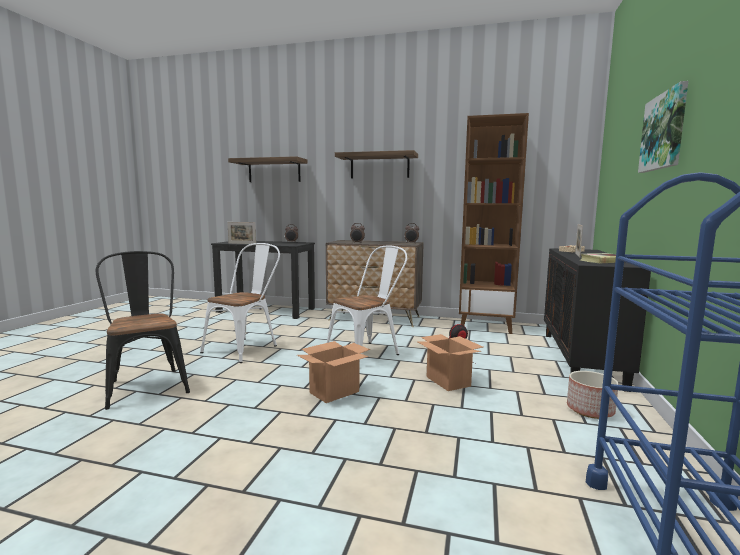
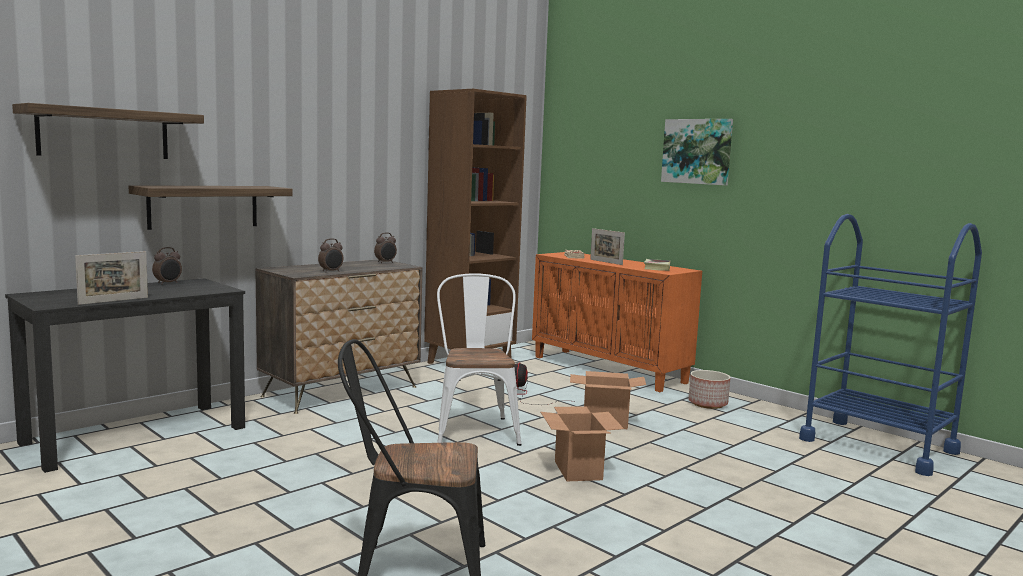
camera: 60 degrees left, 0 degrees up
white chair [200,243,280,363] -> none
shelf [335,150,418,178] -> shelf moved to [128,185,293,230]
black cabinet [544,248,651,392] -> orange cabinet [532,252,702,392]

